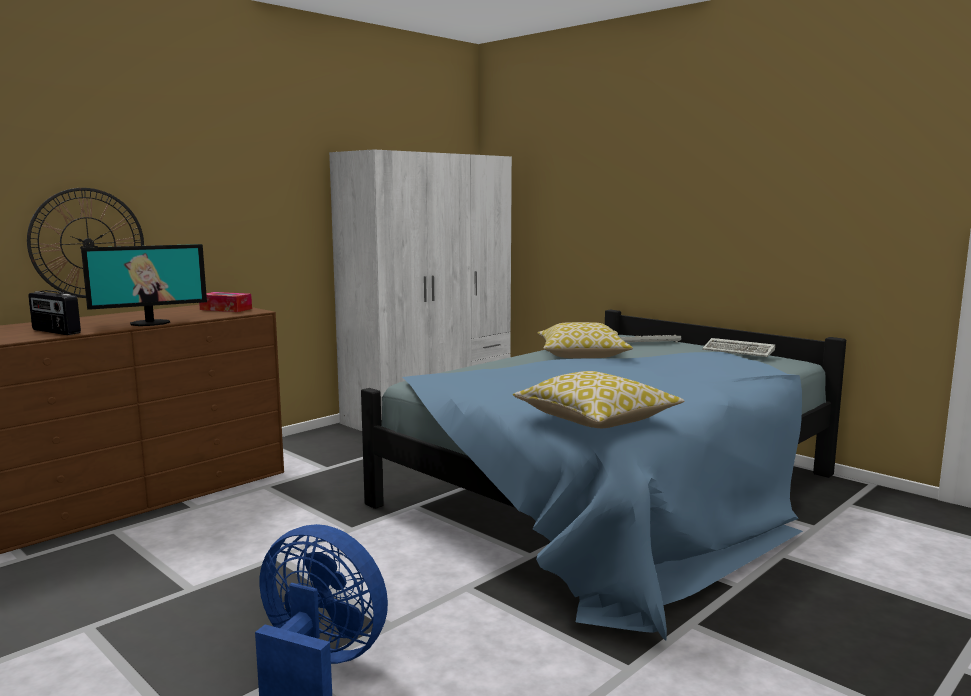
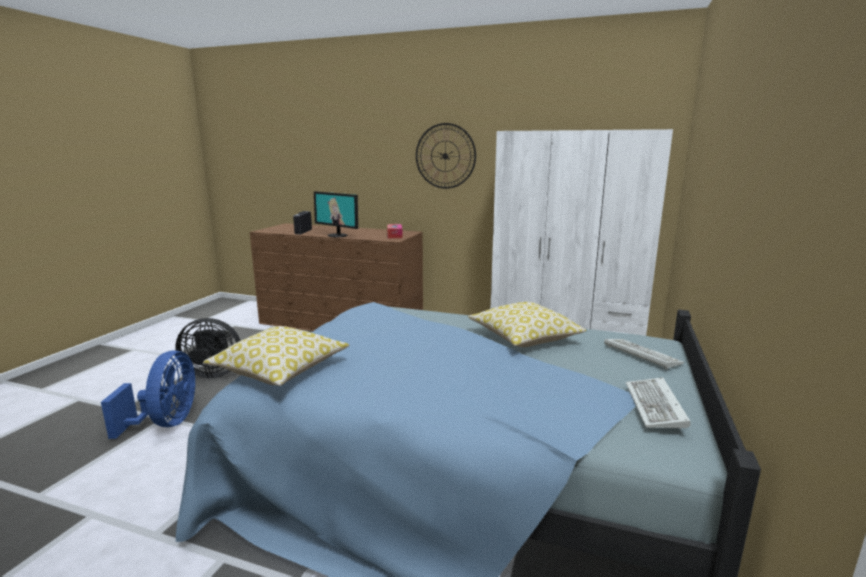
camera: 65 degrees right, 5 degrees up
wall clock [27,188,144,298] -> wall clock moved to [416,123,476,189]
none -> black fan [175,318,241,378]

